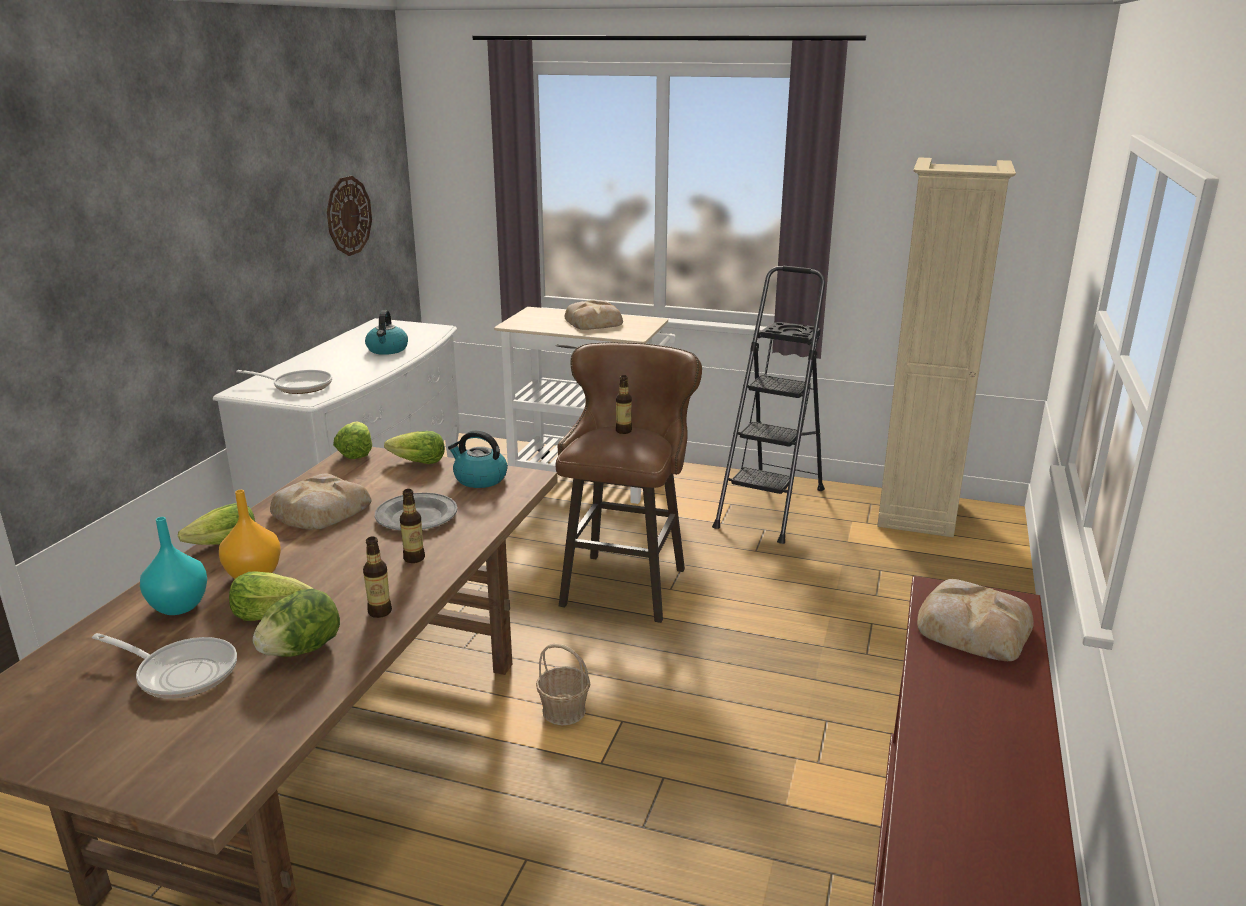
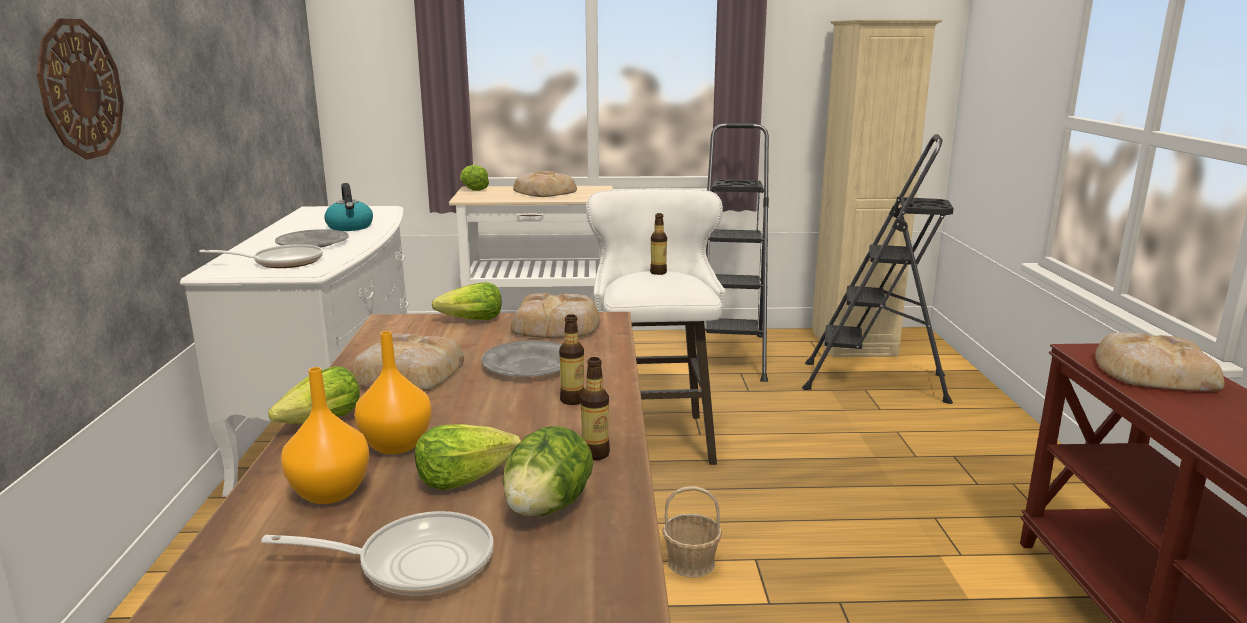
camera: 20 degrees left, 5 degrees down
turquoise vase [140,517,207,615] -> orange vase [281,367,369,504]
wall clock [327,176,372,256] -> wall clock moved to [37,19,124,160]
lettuce [333,421,372,459] -> lettuce moved to [460,165,489,191]
kettle [448,431,508,488] -> bread [511,293,601,338]
brown stool [556,342,702,623] -> white stool [586,188,726,465]
none -> grey plate [275,229,349,247]
none -> step ladder [802,134,953,404]

